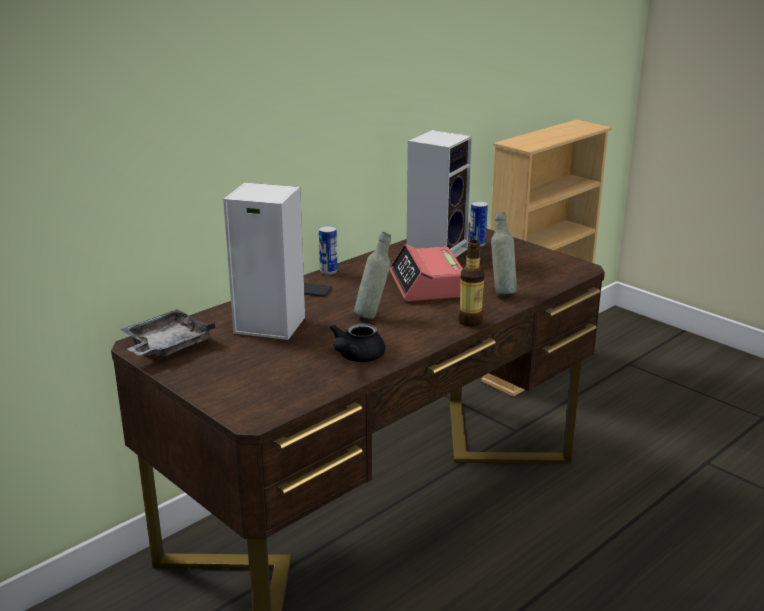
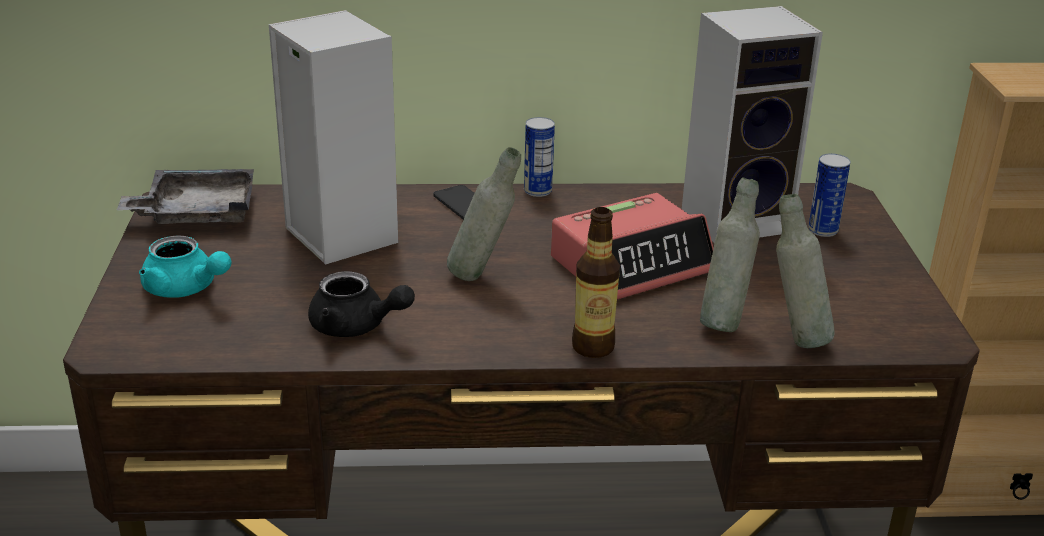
camera: 40 degrees right, 5 degrees up
black teapot [329,323,385,362] -> black teapot turned 135 degrees counterclockwise [308,271,415,337]
alarm clock [389,244,463,301] -> alarm clock turned 150 degrees counterclockwise [551,193,714,299]
none -> turquoise teapot [139,236,232,298]
none -> grey bottle [776,194,835,348]

